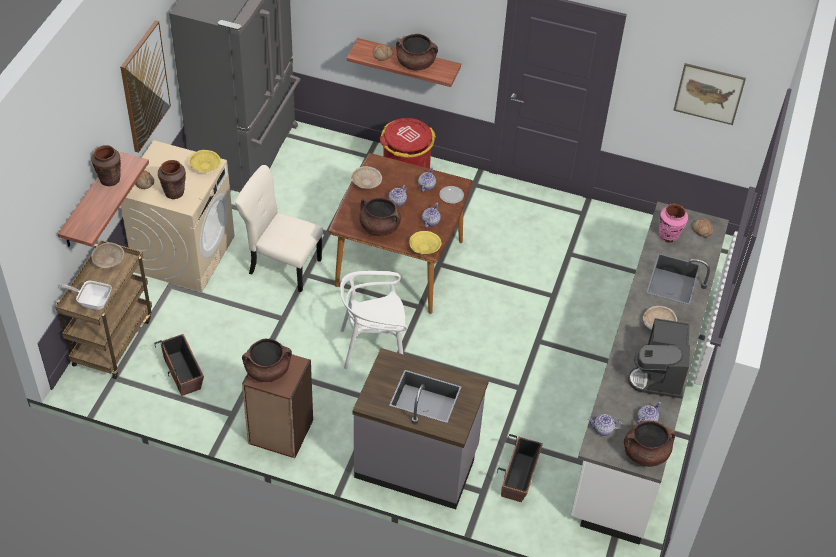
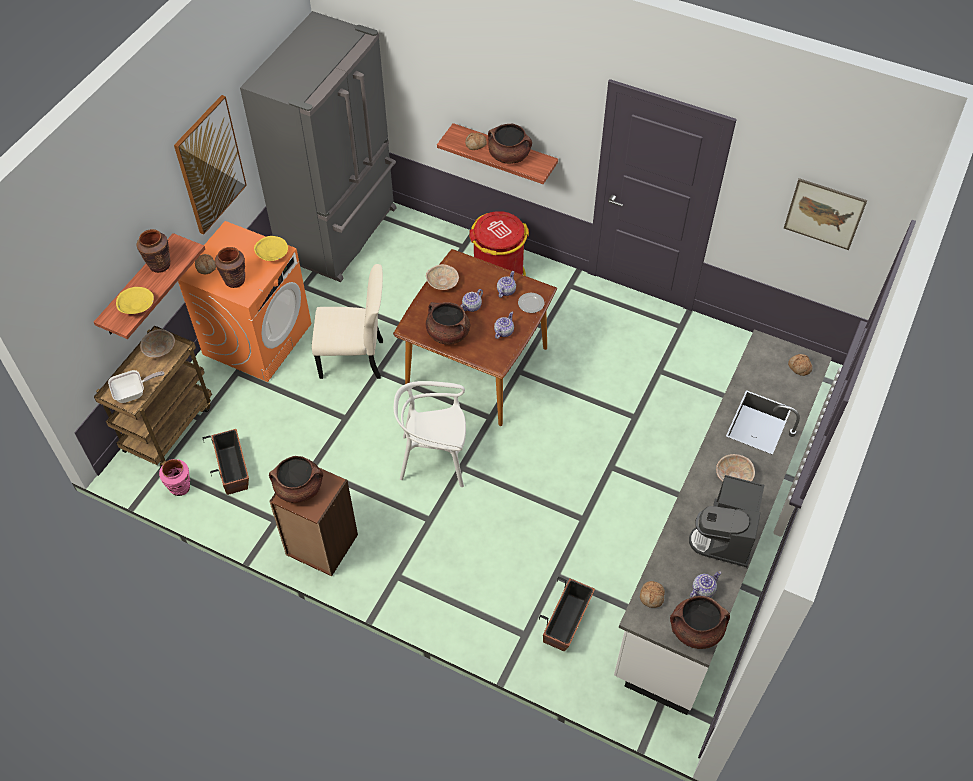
camera: 10 degrees right, 5 degrees up
frying pan [59,281,112,310] -> frying pan turned 135 degrees clockwise [108,370,164,403]
beige washing machine [121,140,235,292] -> orange washing machine [178,221,311,382]
beige chair [235,165,323,292] -> beige chair turned 150 degrees clockwise [312,264,383,379]
grey counter [352,348,489,509] -> none
yellow bowl [409,231,441,254] -> yellow bowl moved to [116,287,154,314]
teapot [588,414,623,436] -> bread [640,581,665,608]
pink vase [659,204,688,243] -> pink vase moved to [159,459,190,496]

